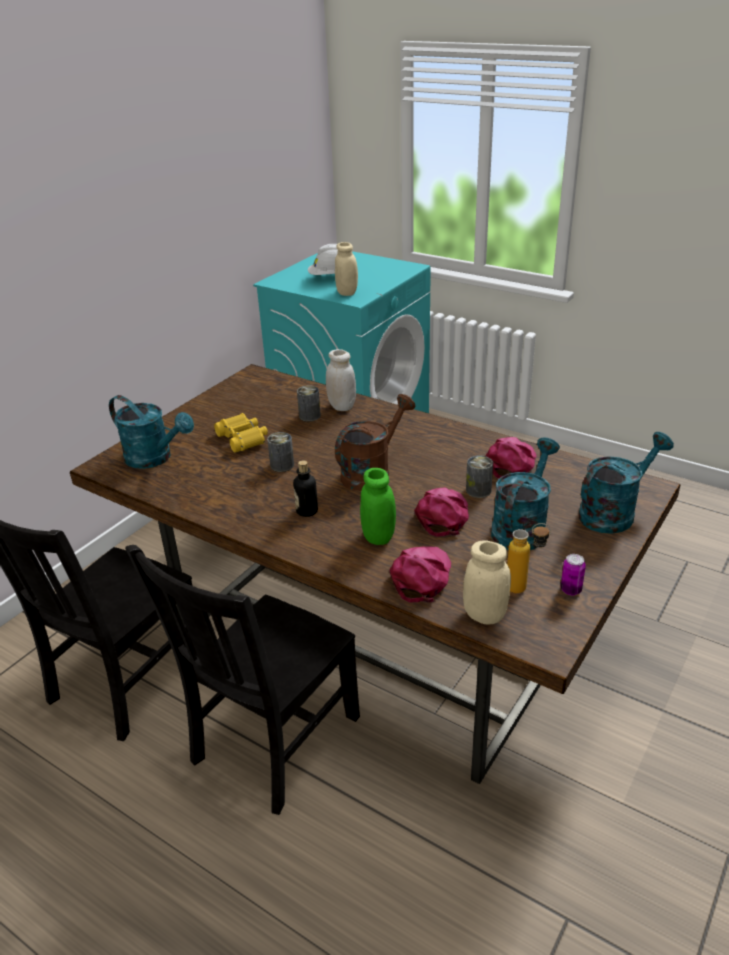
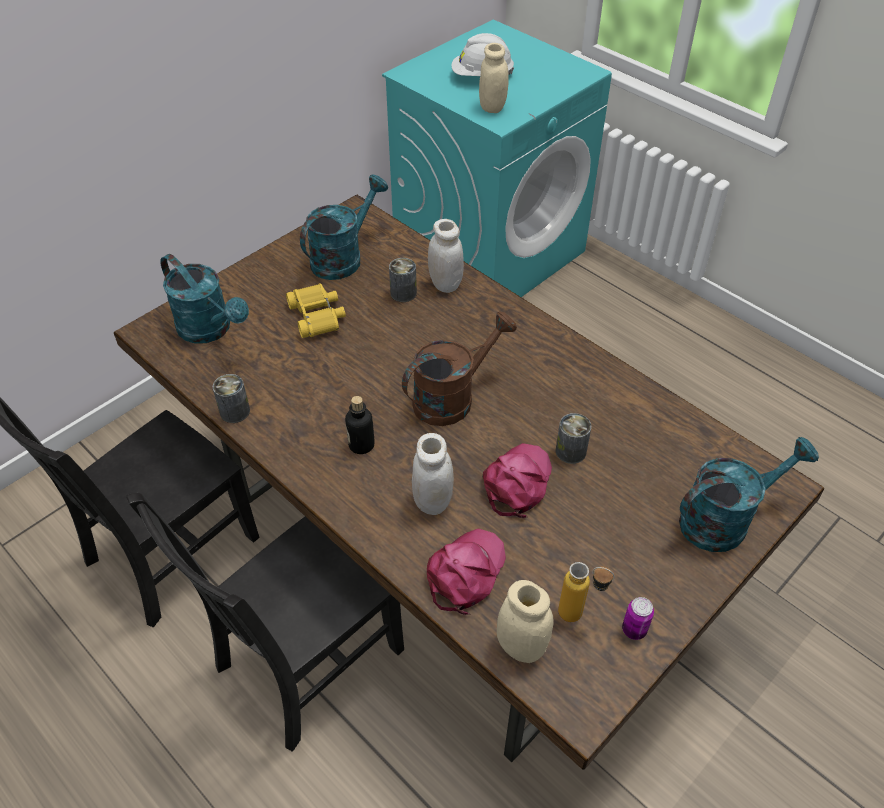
camera: 10 degrees right, 15 degrees up
can [267,432,294,472] -> can moved to [213,374,250,423]
green jar [360,468,396,545] -> white jar [412,433,454,515]
pink cap [485,437,537,478] -> none
turquoise watering can [491,438,560,550] -> turquoise watering can moved to [300,174,388,280]

